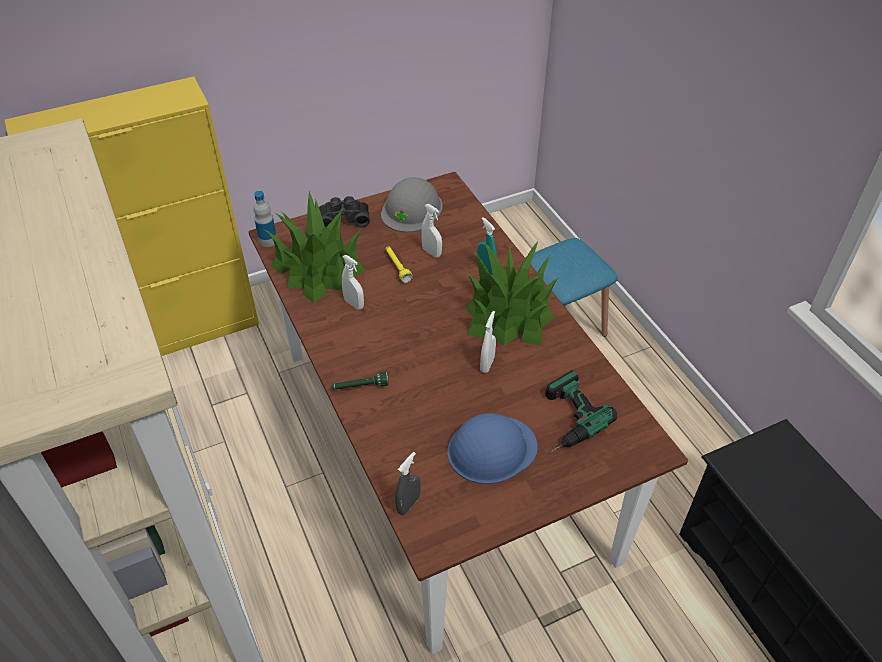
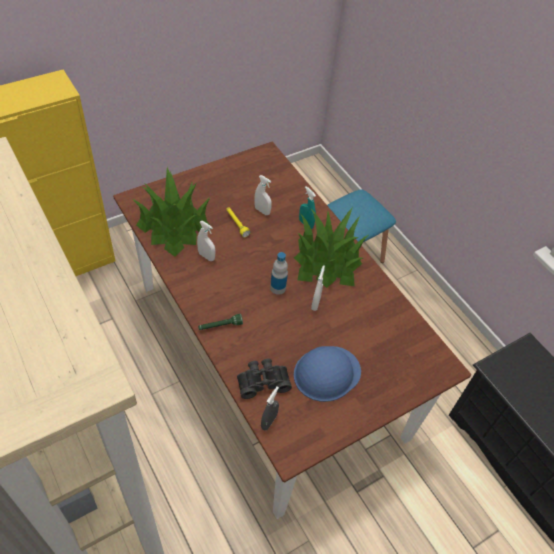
camera: 10 degrees left, 5 degrees up
bottle [253,191,277,247] -> bottle moved to [270,252,288,295]
black binoculars [319,196,370,228] -> black binoculars moved to [237,359,292,399]
grey hard hat [381,177,442,232] -> none
power drill [545,370,617,453] -> none

